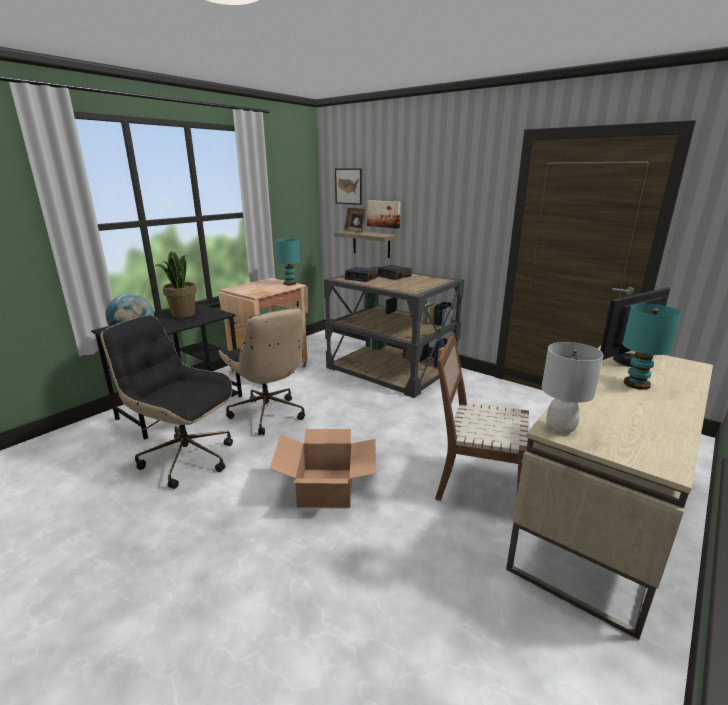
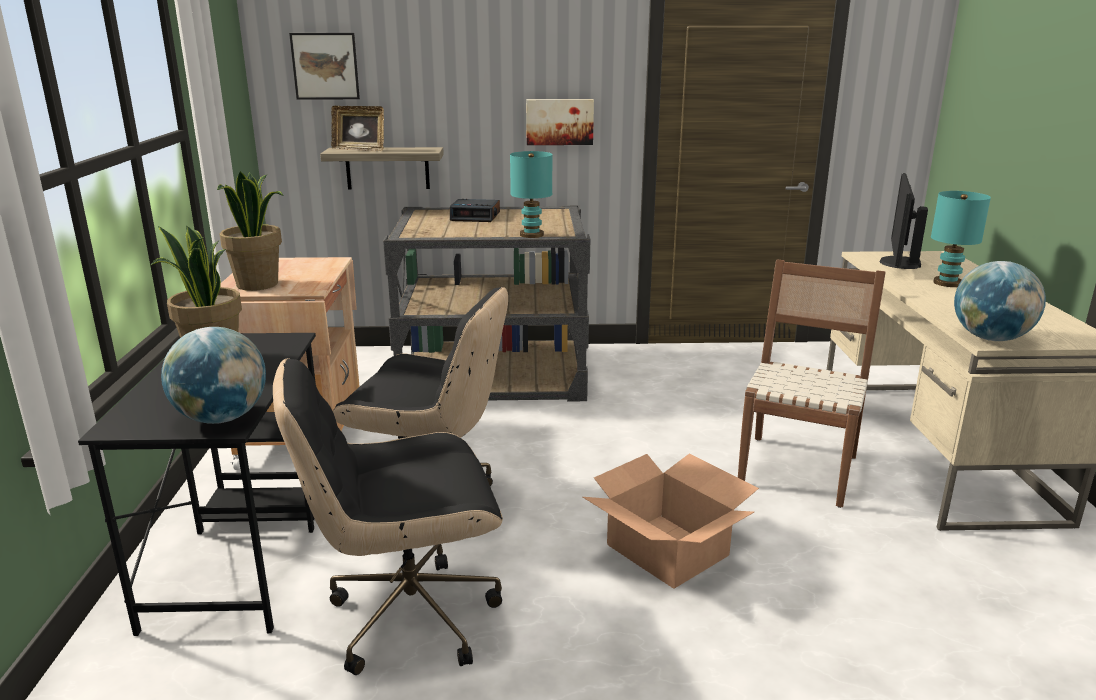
camera: 40 degrees left, 0 degrees up
turquoise table lamp [275,238,300,285] -> turquoise table lamp moved to [510,151,553,238]
alarm clock [345,267,379,282] -> none
picture [367,200,401,229] -> picture moved to [526,99,594,145]
chair [435,333,529,501] -> chair turned 135 degrees clockwise [738,259,885,508]
grey table lamp [542,342,603,433] -> globe [954,261,1046,341]
none -> potted plant [217,171,284,291]

